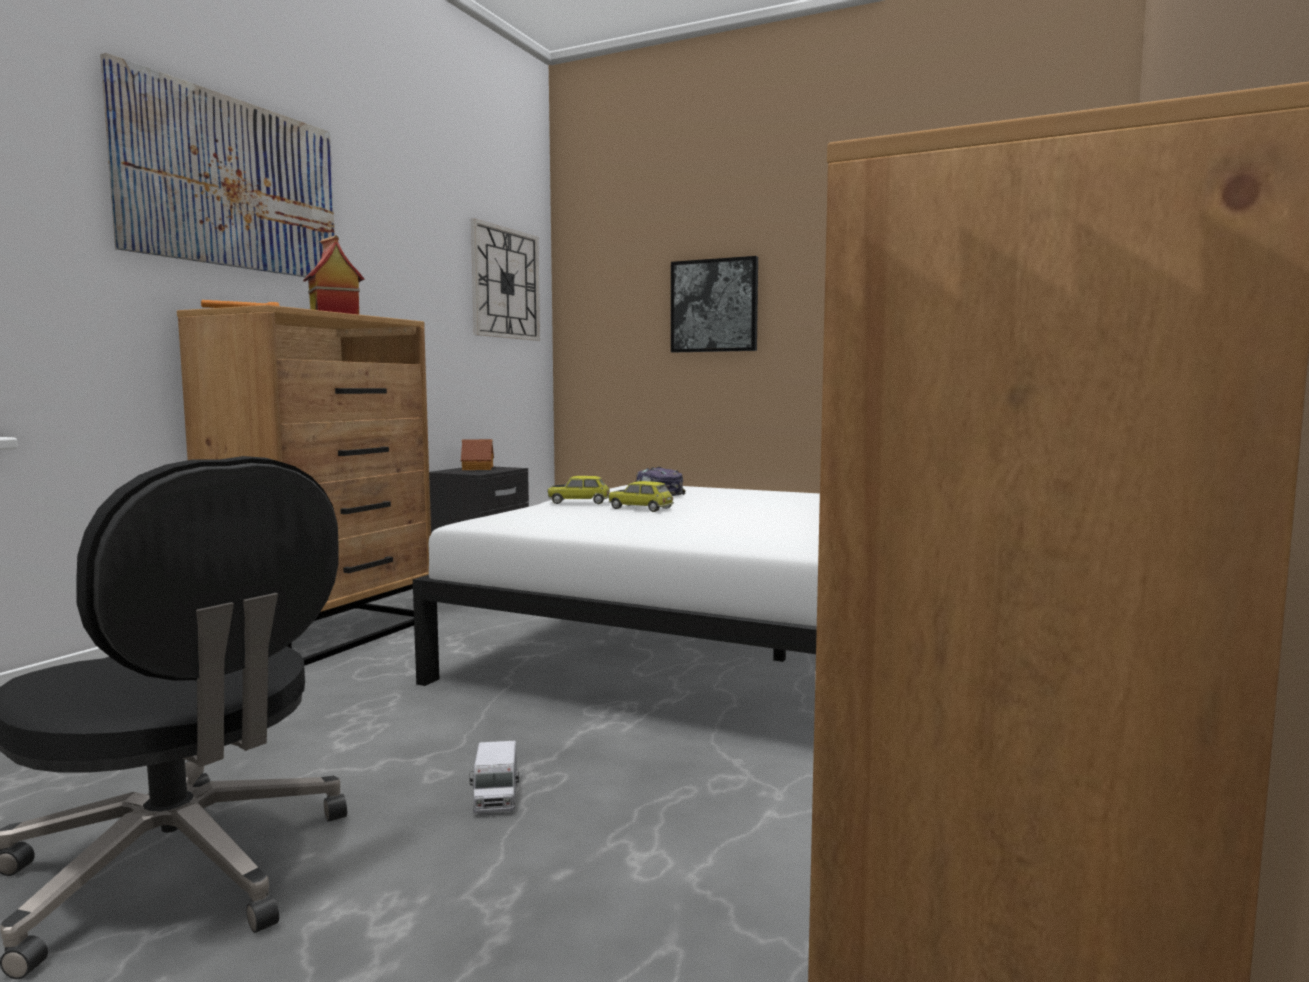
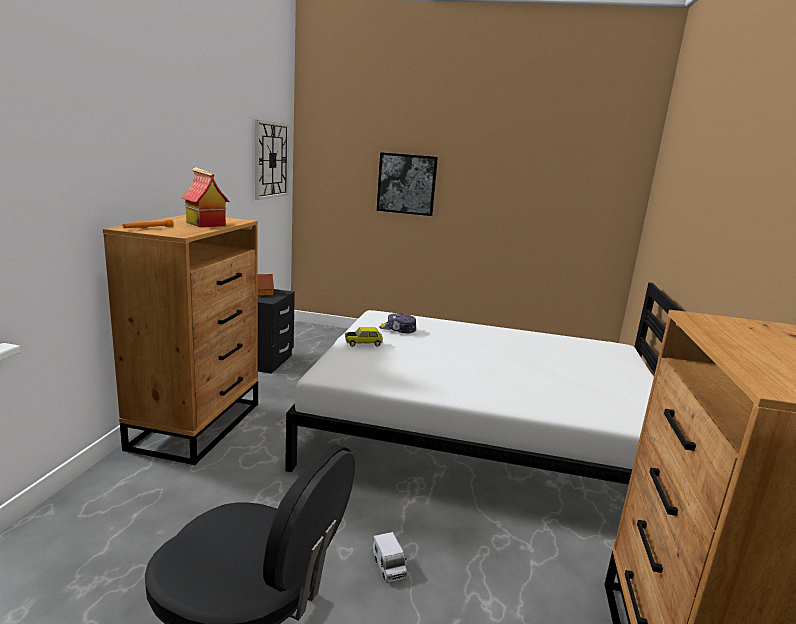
camera: 15 degrees left, 10 degrees up
picture [100,53,335,277] -> none
toy car [608,481,674,512] -> none

